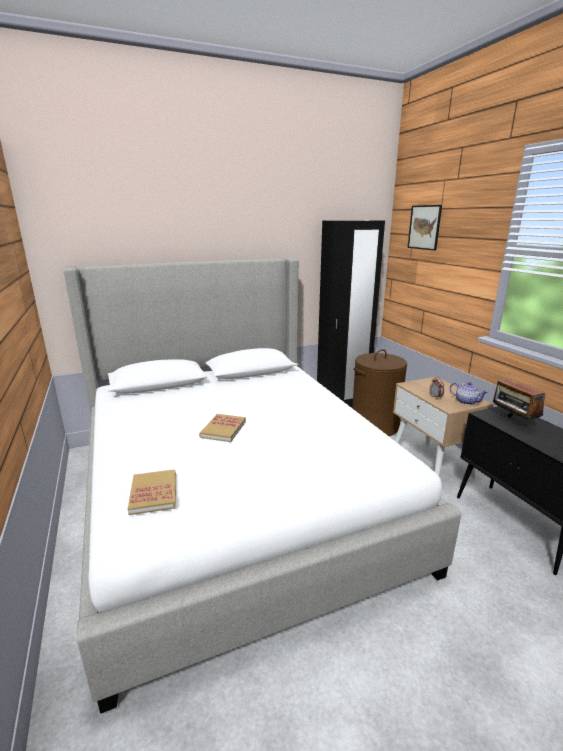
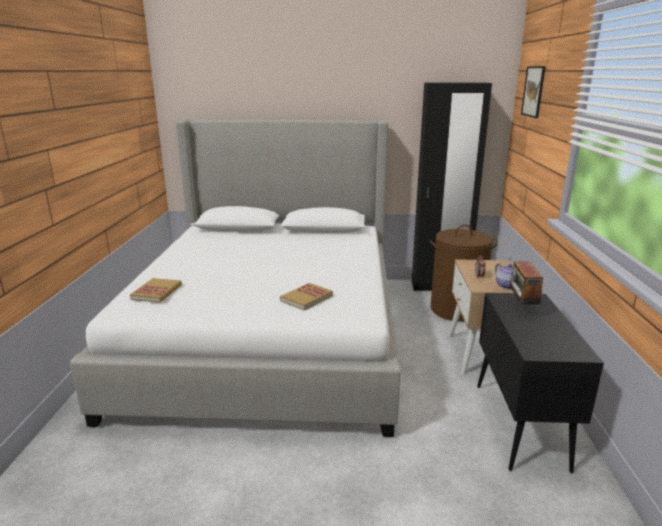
camera: 25 degrees right, 0 degrees up
book [199,414,246,442] -> book moved to [280,283,333,311]

